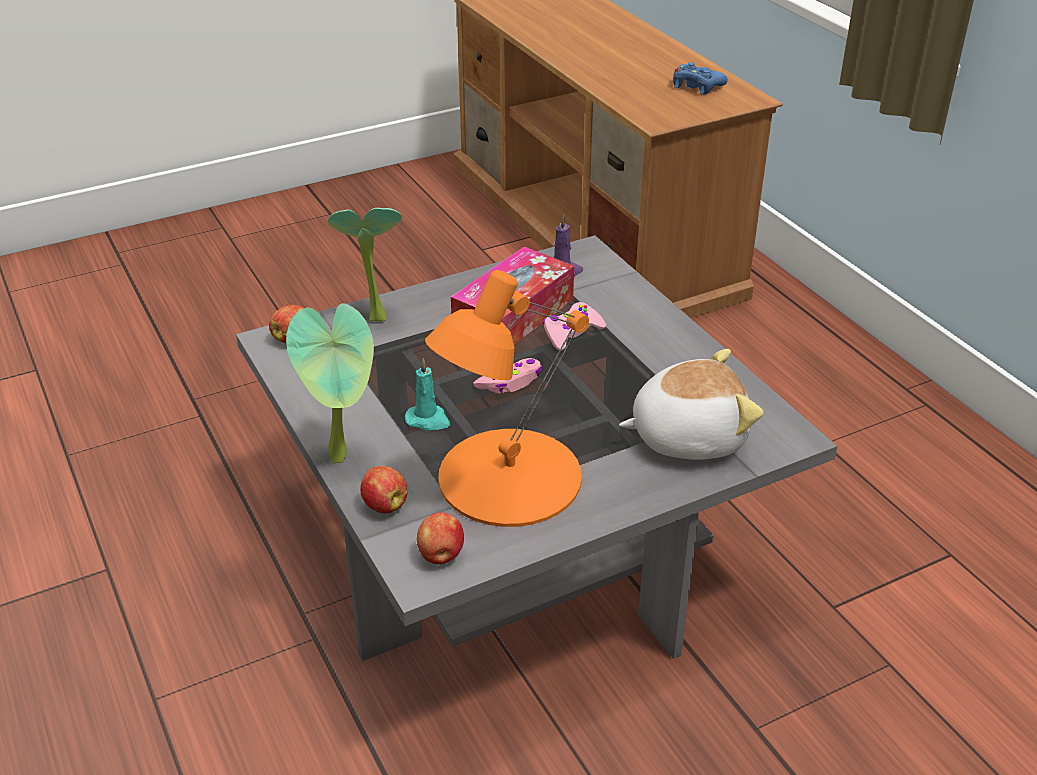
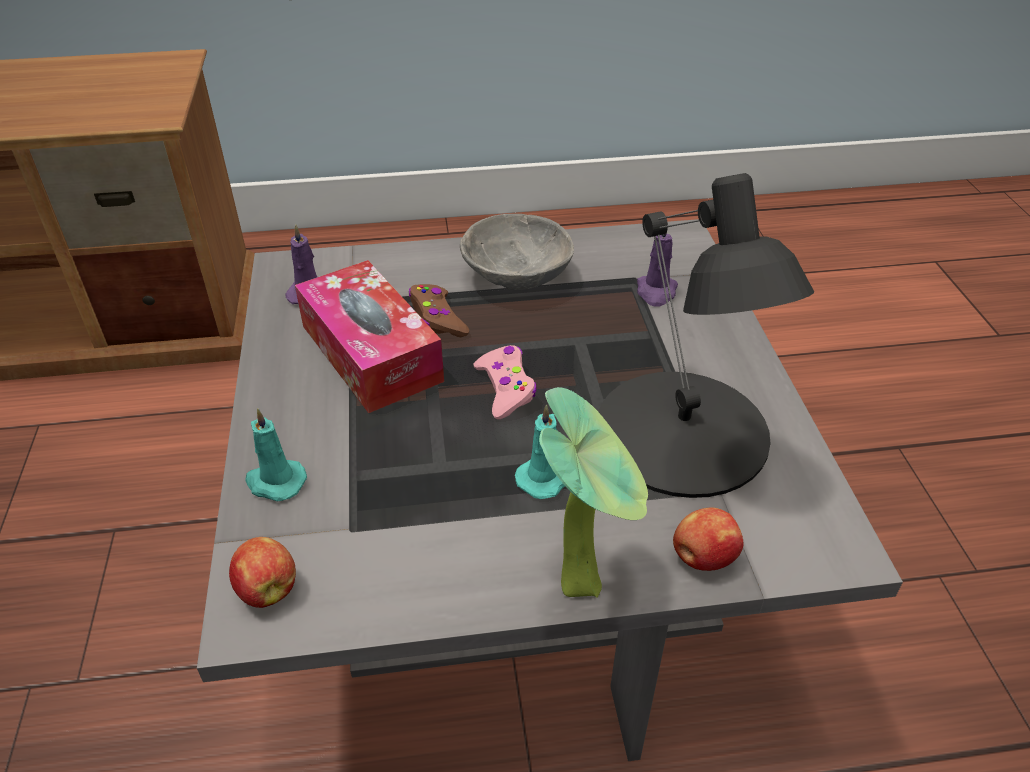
camera: 70 degrees left, 5 degrees up
potted plant [328,208,402,322] -> turquoise candle [245,408,307,501]
apple [417,512,464,564] -> none
orange table lamp [425,270,589,527] -> black table lamp [598,173,814,498]
pink game controller [543,302,606,350] -> brown game controller [409,284,469,337]
plush toy [619,349,764,460] -> purple candle [637,232,678,307]
blue game controller [673,62,728,95] -> none
none -> grey bowl [460,214,574,290]

